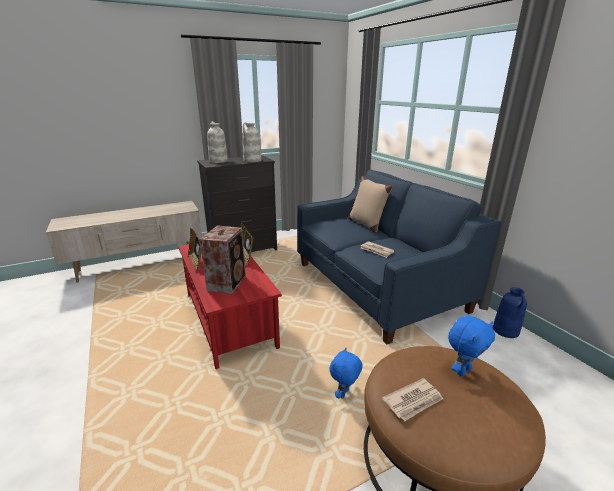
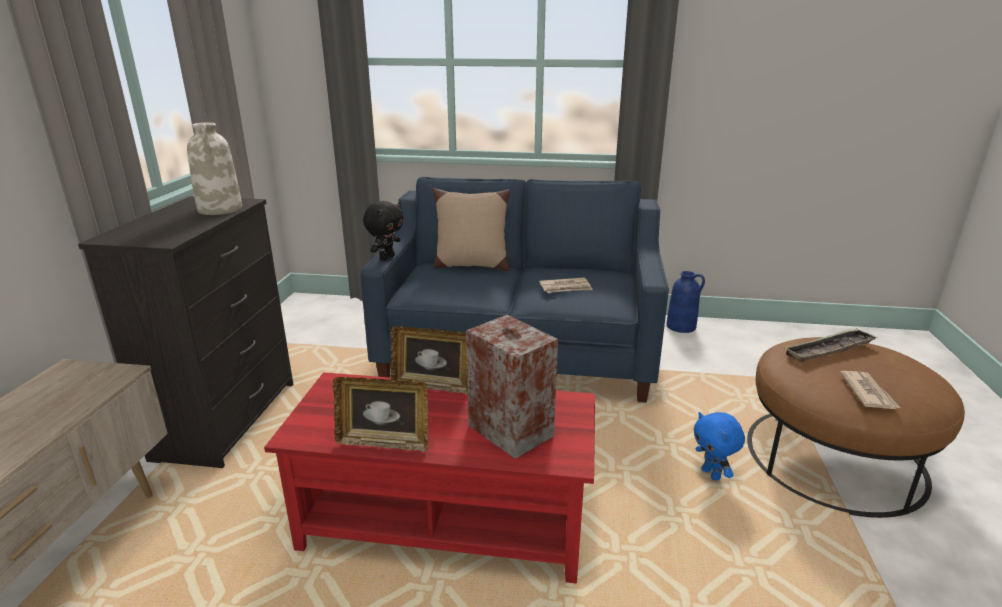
camera: 55 degrees left, 0 degrees up
white vase [207,121,228,163] -> none
blue plush toy [448,316,495,377] -> tray [785,328,878,362]
none -> black plush toy [363,201,404,261]

